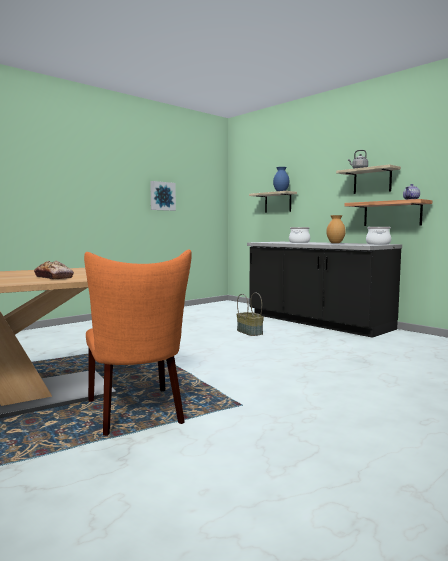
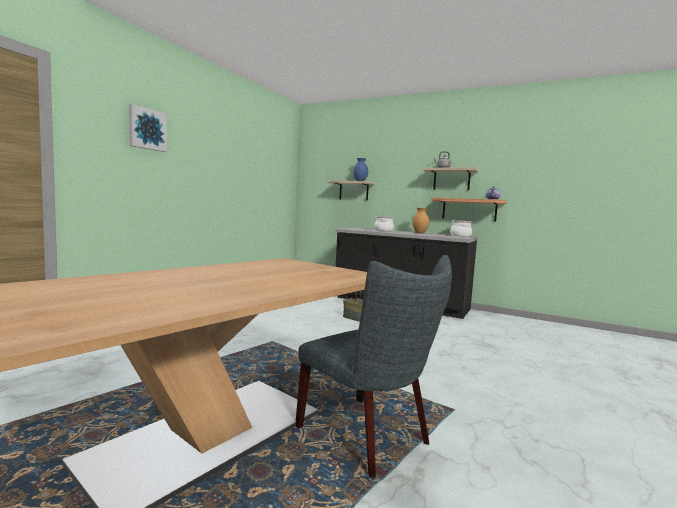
camera: 20 degrees left, 0 degrees up
bread [34,261,74,279] -> none
orange chair [84,250,192,436] -> grey chair [296,255,452,478]
picture [150,181,176,211] -> picture moved to [129,104,167,152]

